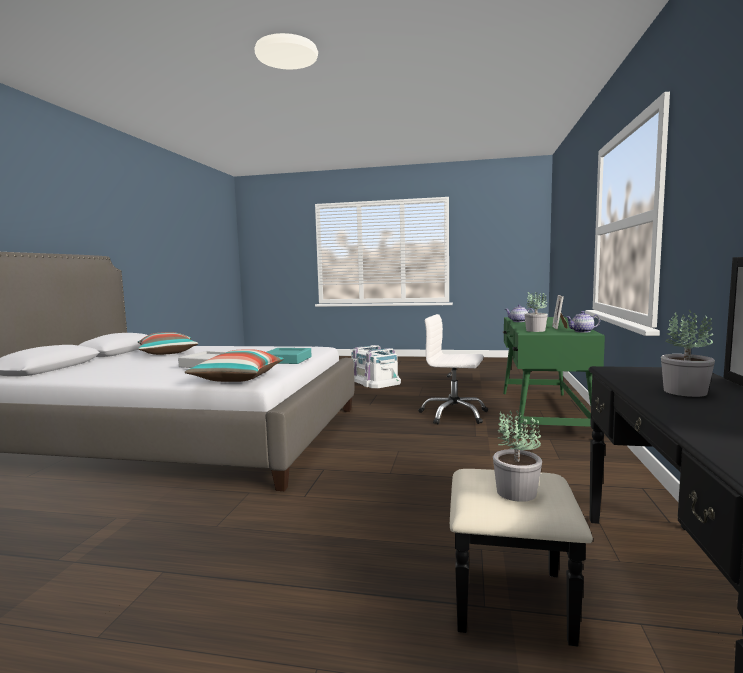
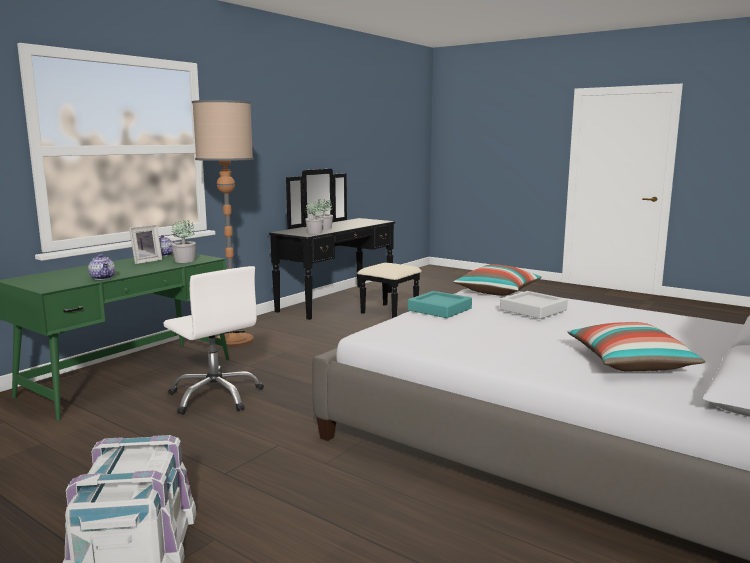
camera: 155 degrees left, 5 degrees up
potted plant [493,411,542,502] -> potted plant moved to [305,201,324,234]
none -> floor lamp [192,100,254,347]

